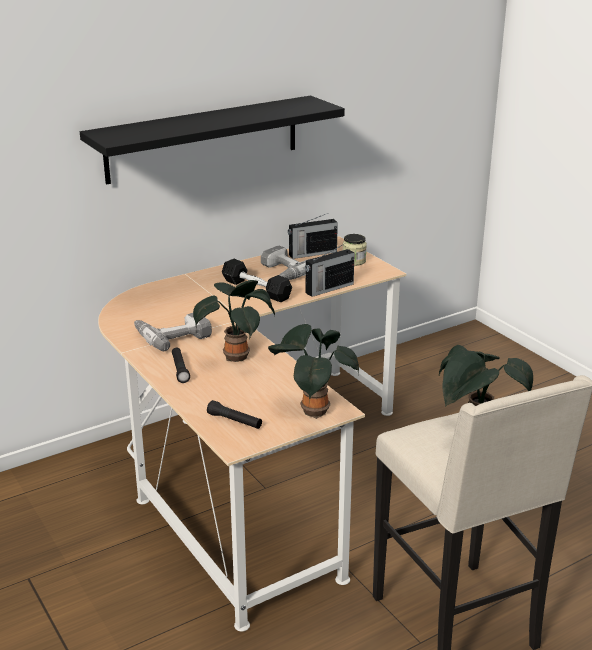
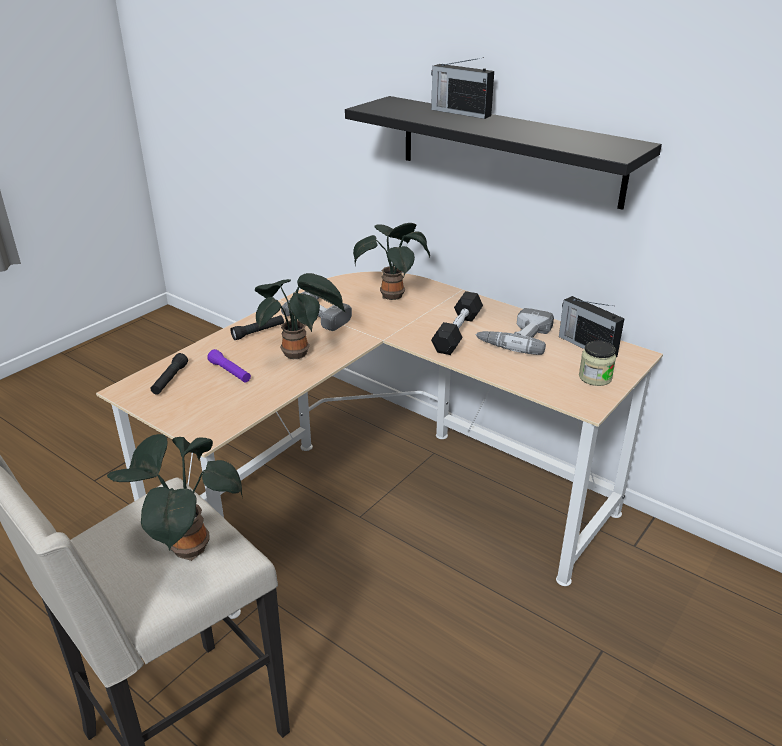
camera: 70 degrees right, 5 degrees up
potted plant [268,324,359,419] -> potted plant moved to [353,223,430,300]
radio [305,244,355,297] -> radio moved to [431,57,494,119]
none -> purple flashlight [207,349,251,382]

